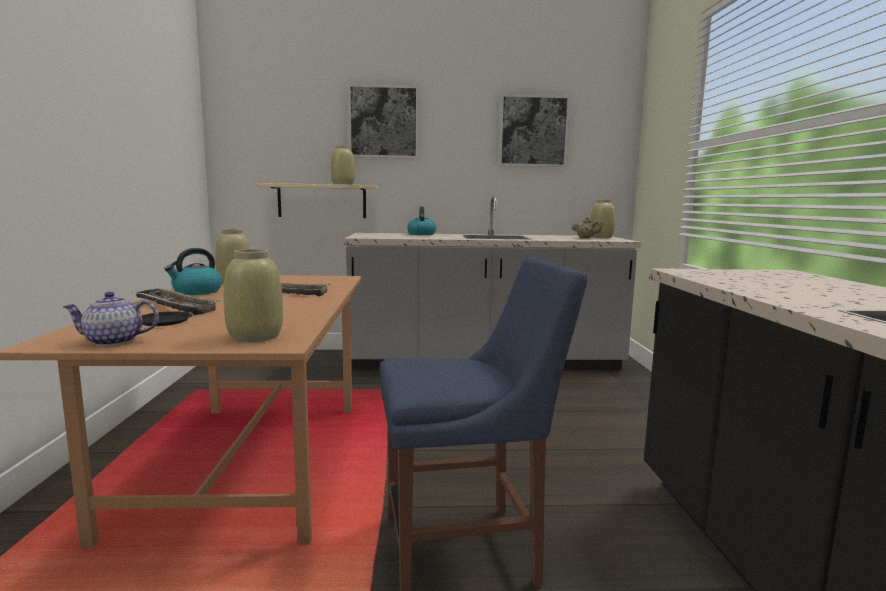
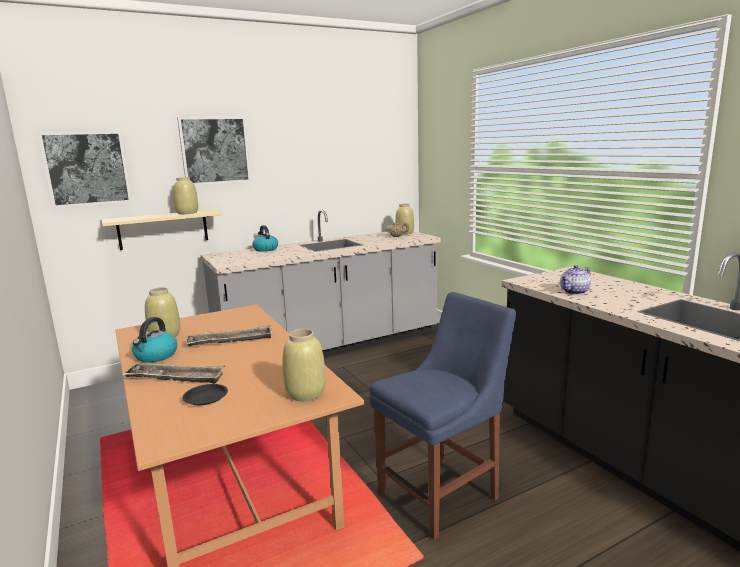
camera: 25 degrees left, 5 degrees up
teapot [62,292,159,346] -> teapot moved to [560,265,591,295]
picture [498,94,570,167] -> picture moved to [38,131,132,208]

